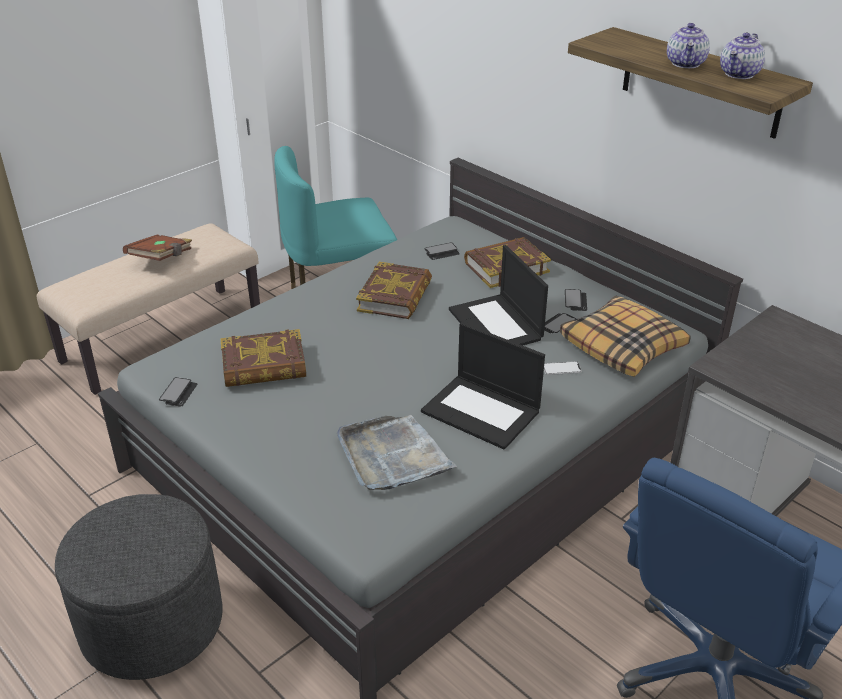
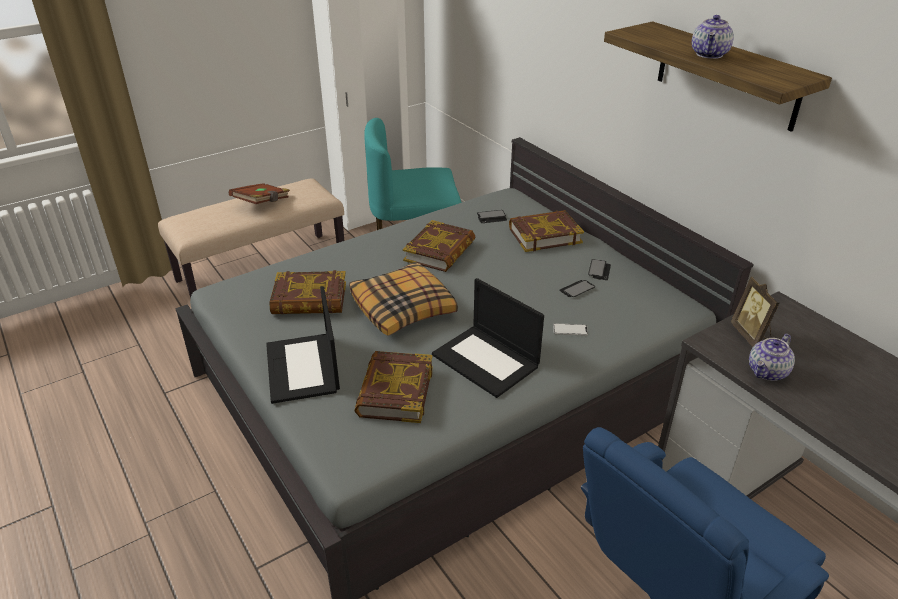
camera: 10 degrees right, 0 degrees up
grey ottoman [55,494,223,680] -> none
phone [159,377,198,406] -> none
grey tray [337,415,457,490] -> book [354,351,433,423]
laptop [449,245,548,345] -> laptop moved to [266,286,340,404]
pillow [560,295,690,377] -> pillow moved to [349,262,458,336]
teapot [720,33,765,79] -> teapot moved to [749,334,795,381]
none -> picture frame [731,277,779,347]

